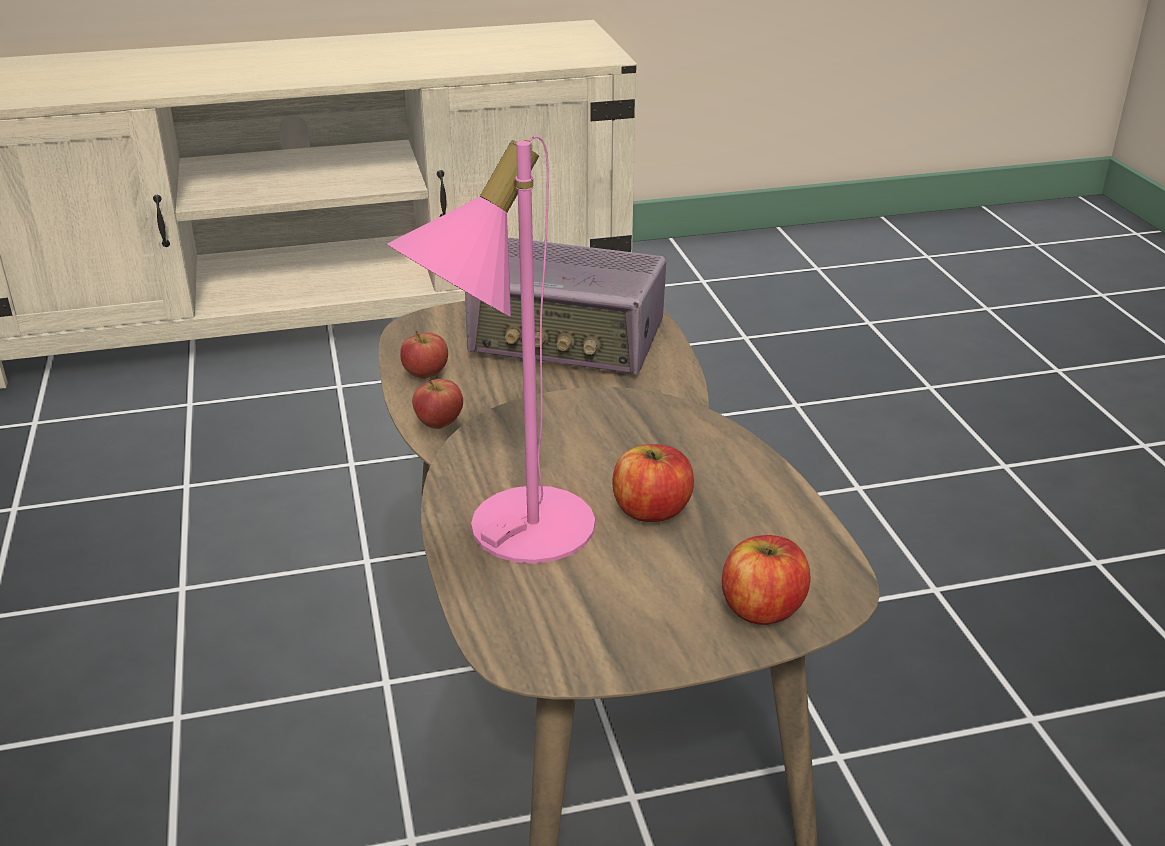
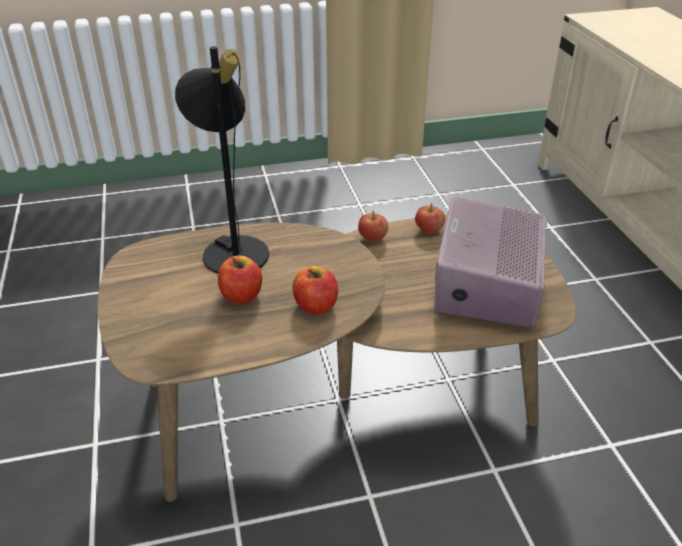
camera: 90 degrees right, 5 degrees up
pink table lamp [387,136,595,564] -> black table lamp [175,46,269,274]
apple [722,535,810,625] -> apple moved to [293,266,338,314]

